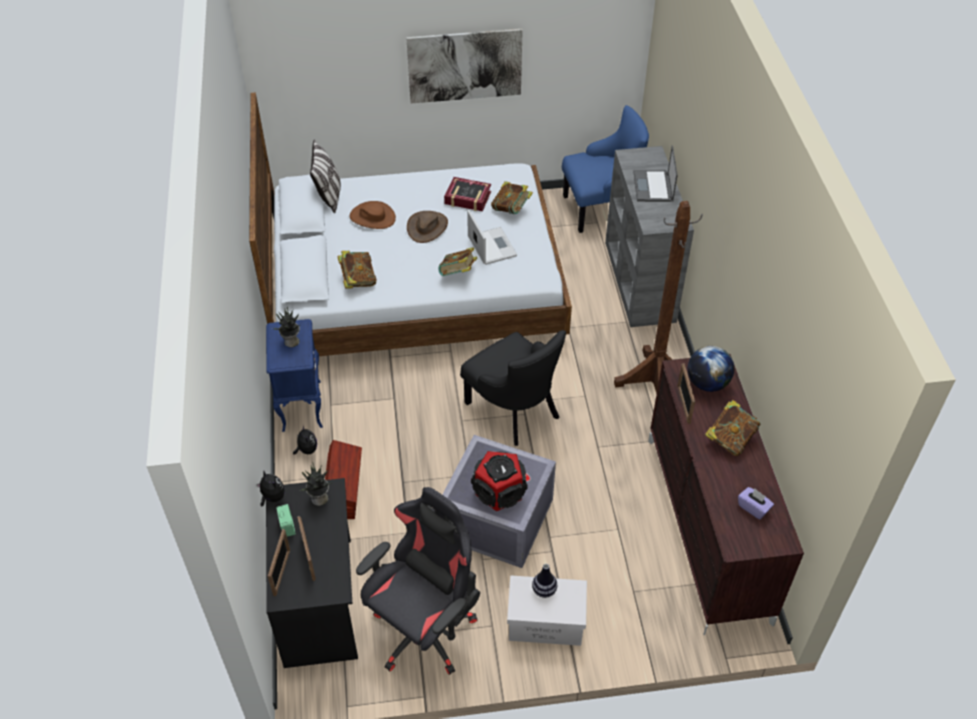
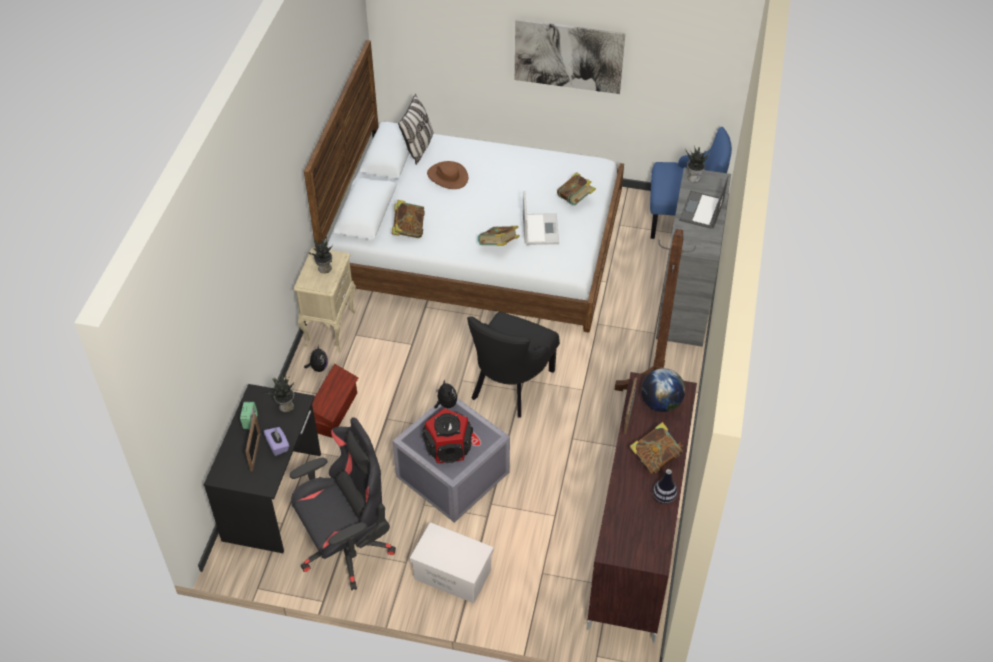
camera: 20 degrees right, 0 degrees up
plush toy [257,471,285,507] -> plush toy moved to [434,379,457,409]
blue nightstand [266,319,323,432] -> beige nightstand [293,247,356,352]
picture frame [268,529,290,596] -> none
brown hat [407,211,448,243] -> none
book [444,177,491,211] -> none
black chair [460,330,566,446] -> black chair turned 45 degrees clockwise [467,312,560,418]
vase [532,564,557,598] -> vase moved to [653,469,678,504]
purple tissue box [738,487,774,520] -> purple tissue box moved to [263,427,289,456]
none -> potted plant [686,146,709,182]

